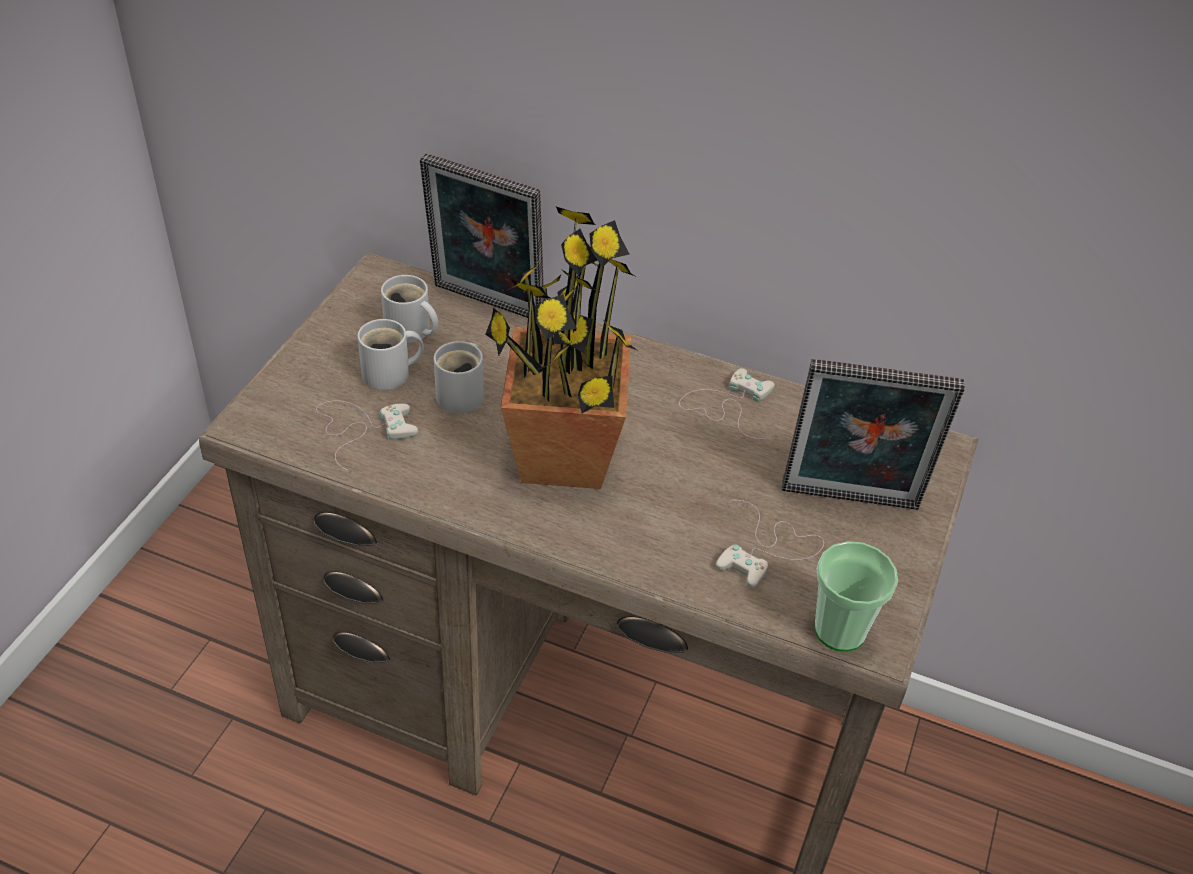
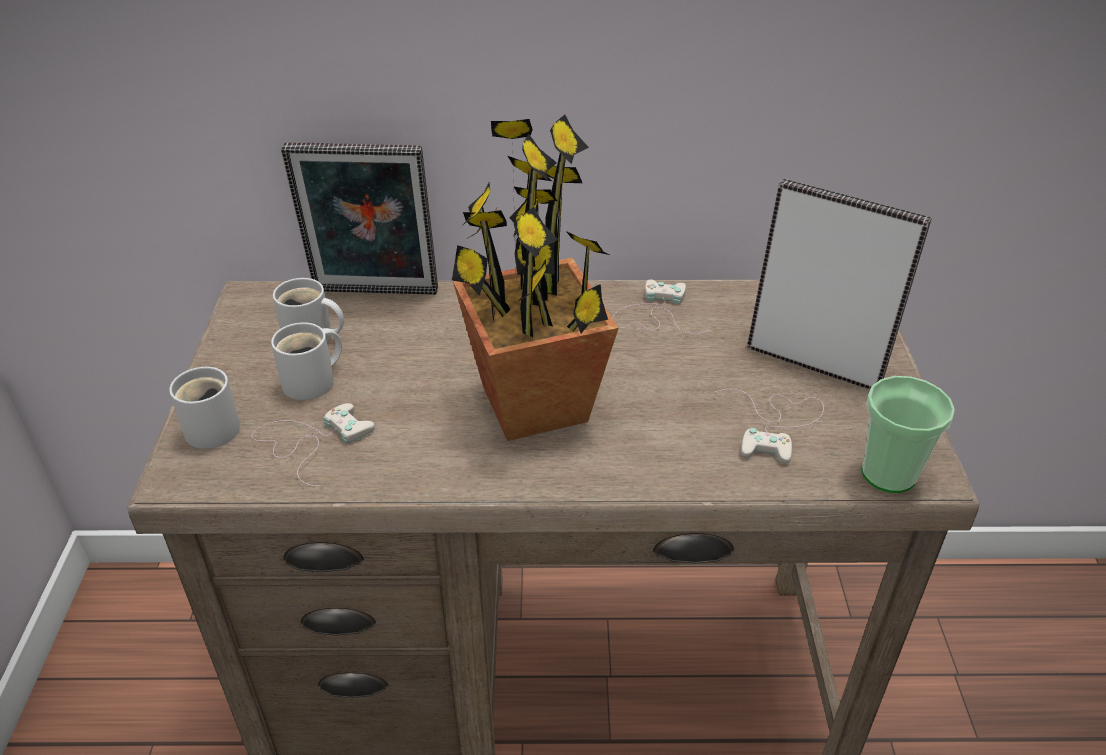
camera: 20 degrees left, 5 degrees down
white mug [434,341,484,413] -> white mug moved to [169,367,240,449]
picture frame [782,359,965,510] -> picture frame turned 135 degrees counterclockwise [747,179,932,390]

